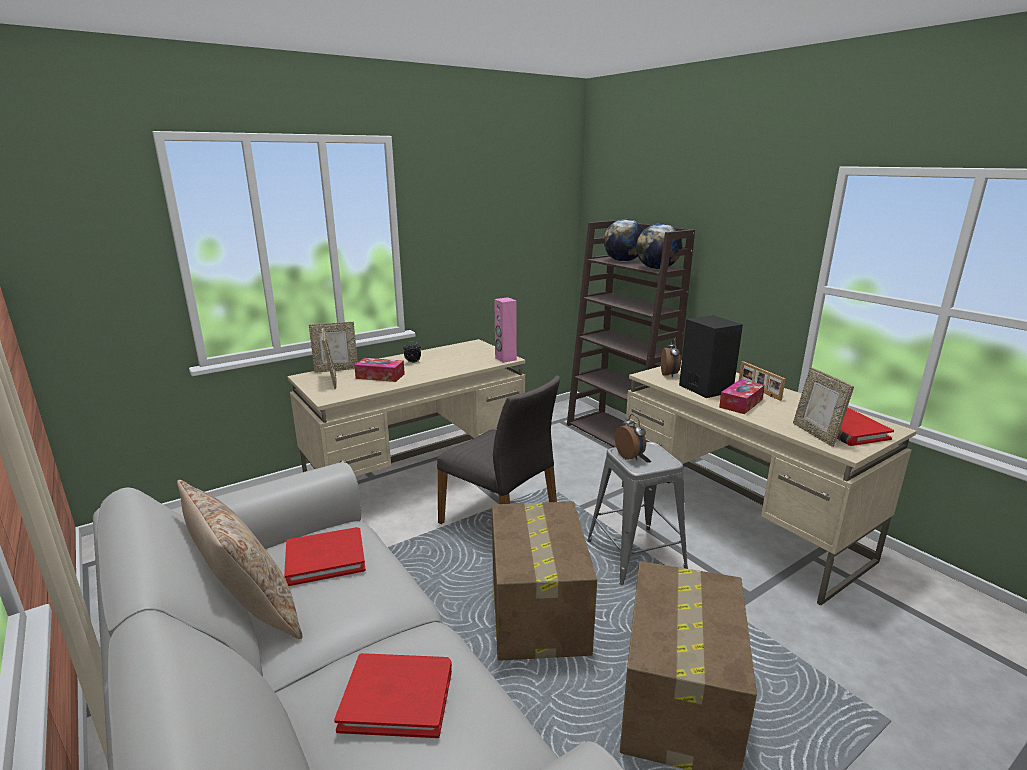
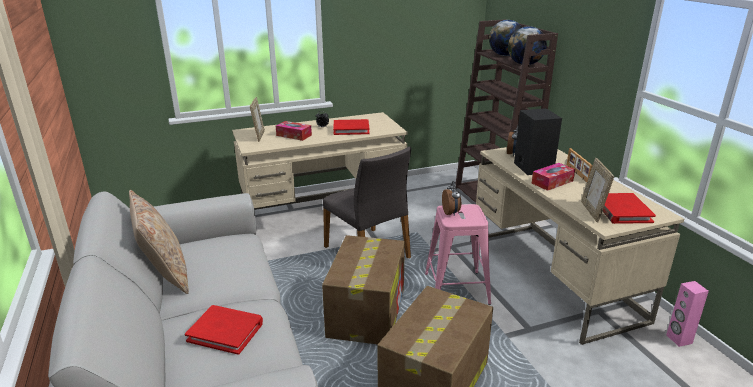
camera: 15 degrees right, 5 degrees up
red book [284,527,366,586] -> red book moved to [333,119,370,135]
picture frame [309,322,358,373] -> none
pink speaker [494,297,517,363] -> pink speaker moved to [666,281,709,347]
grey stool [587,442,688,585] -> pink stool [425,204,491,305]

